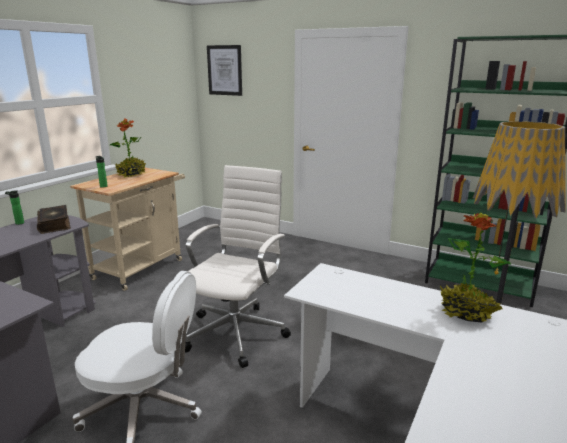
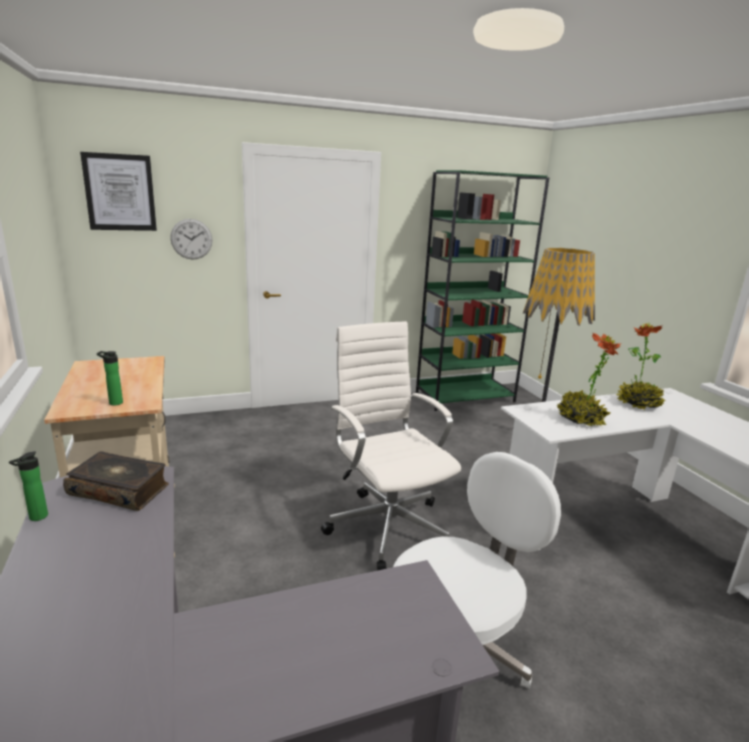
camera: 50 degrees left, 0 degrees up
potted plant [110,118,146,178] -> potted plant moved to [557,333,621,428]
none -> wall clock [170,219,212,260]

